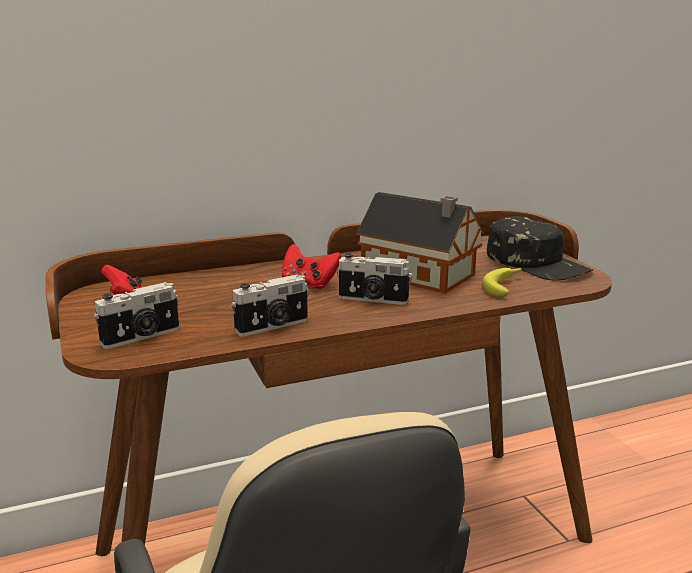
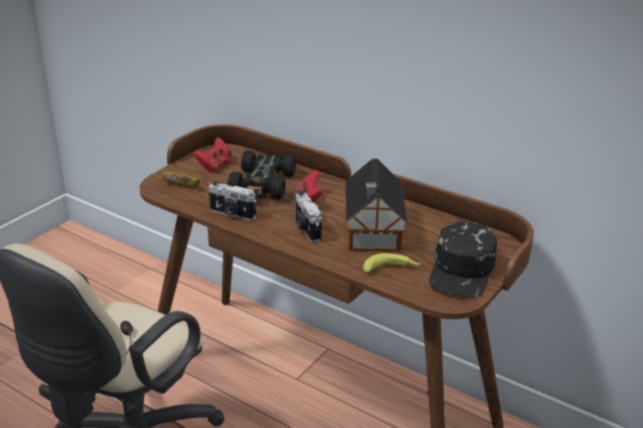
camera: 55 degrees right, 10 degrees up
camera [94,282,179,349] -> banana [158,171,200,187]
none -> black toy car [227,150,296,200]

